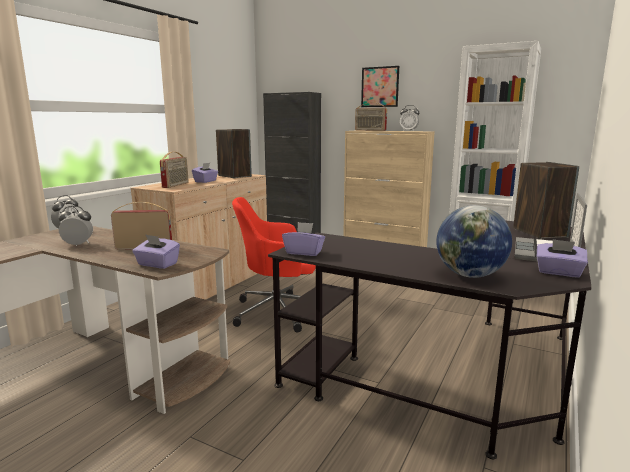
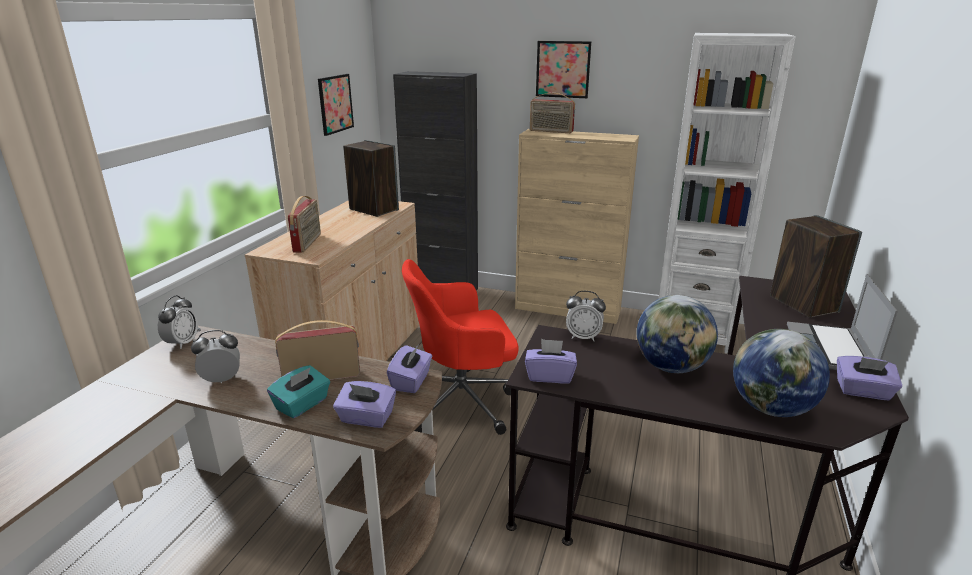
camera: 10 degrees left, 10 degrees up
purple tissue box [192,163,218,183] -> purple tissue box moved to [387,345,432,393]
alarm clock [400,105,419,131] -> alarm clock moved to [566,291,606,341]
none -> turquoise tissue box [267,365,330,418]
none -> picture [318,74,354,136]
none -> globe [637,295,718,373]

